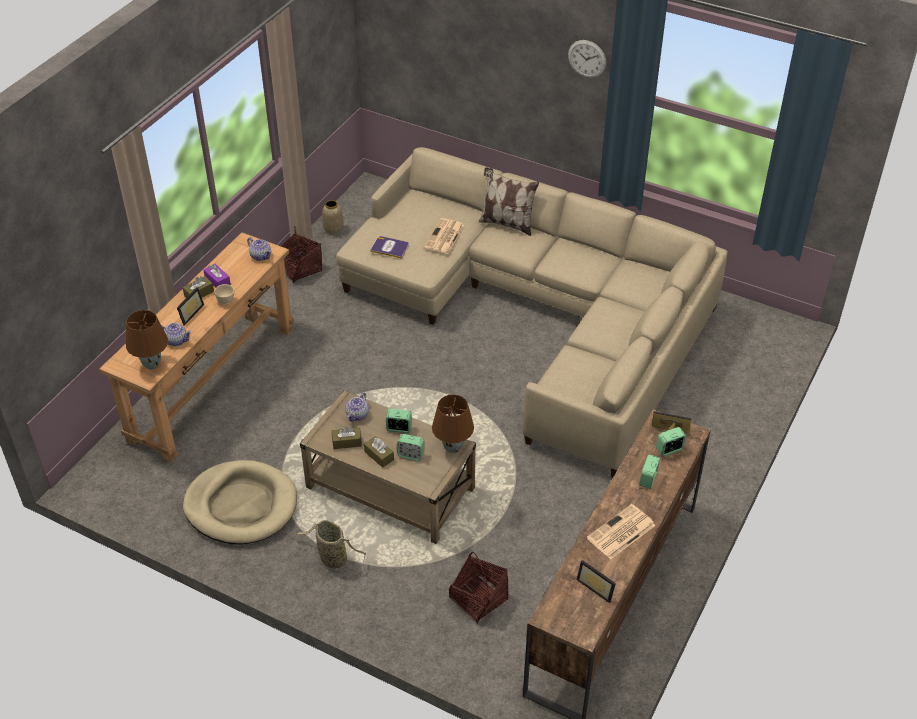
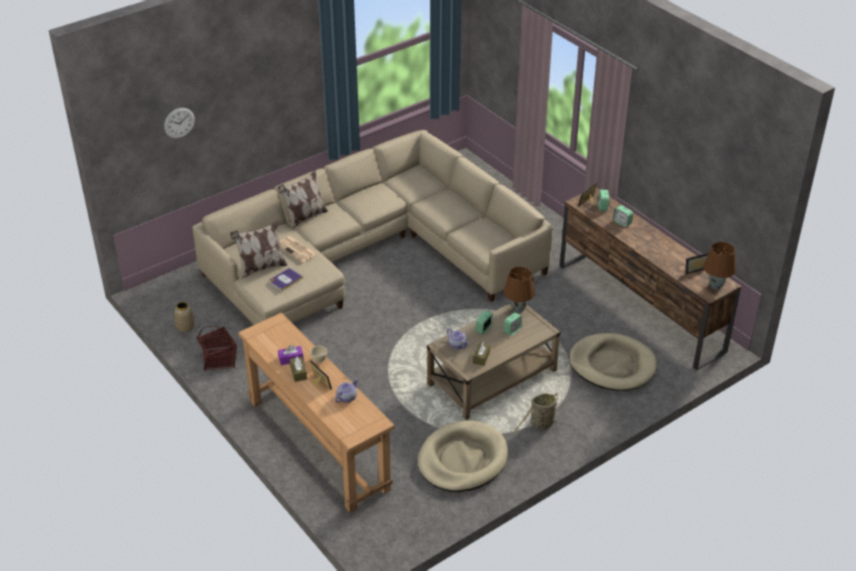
camera: 65 degrees left, 5 degrees down
brown table lamp [126,310,168,370] -> brown table lamp moved to [703,242,736,290]
teapot [247,237,272,261] -> none
brown tissue box [364,436,394,468] -> none
basket [449,552,508,624] -> beige dog bed [569,333,657,391]
wall clock [568,40,606,78] -> wall clock moved to [164,108,195,139]
newspaper [587,504,655,559] -> none
none -> pillow [230,221,287,279]

